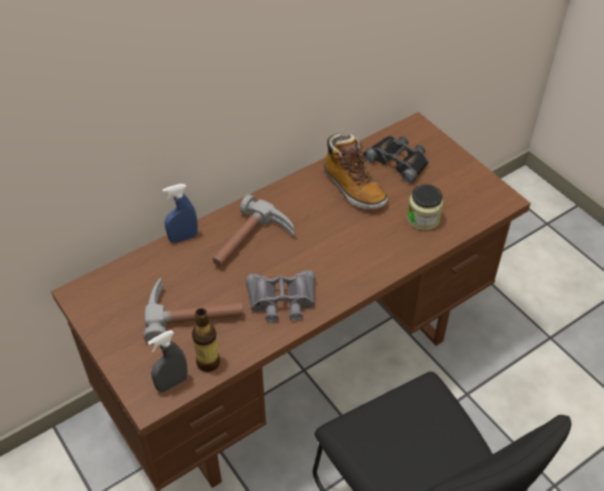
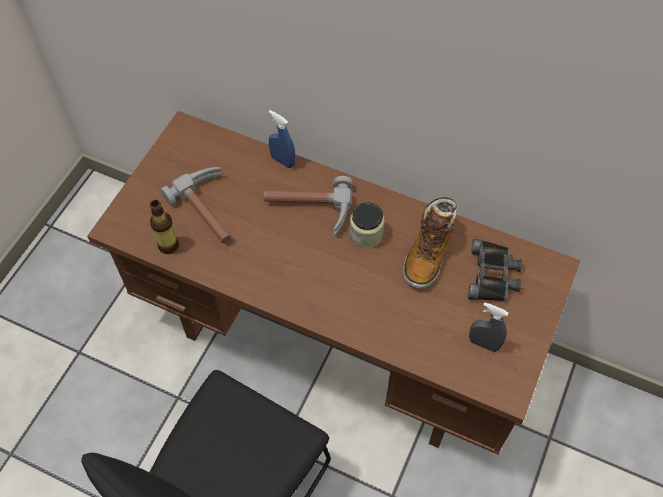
camera: 60 degrees right, 10 degrees up
grey spray bottle [148,330,188,392] -> grey spray bottle moved to [469,302,508,352]
grey binoculars [246,270,315,323] -> none
jar [407,184,443,230] -> jar moved to [350,202,384,248]

